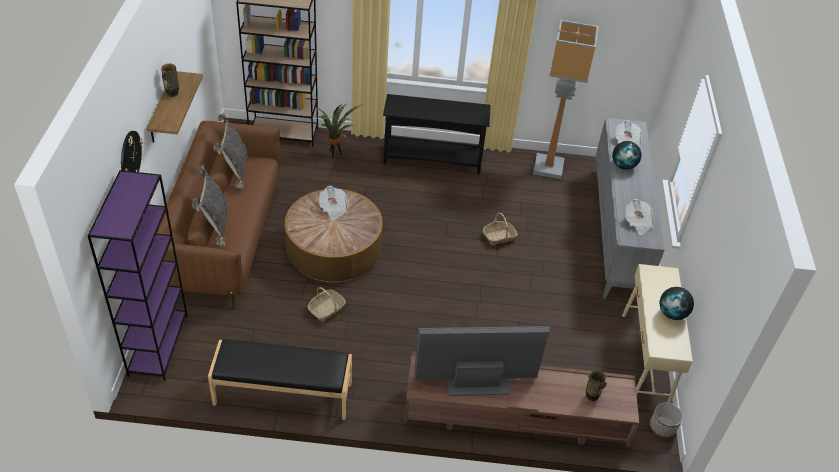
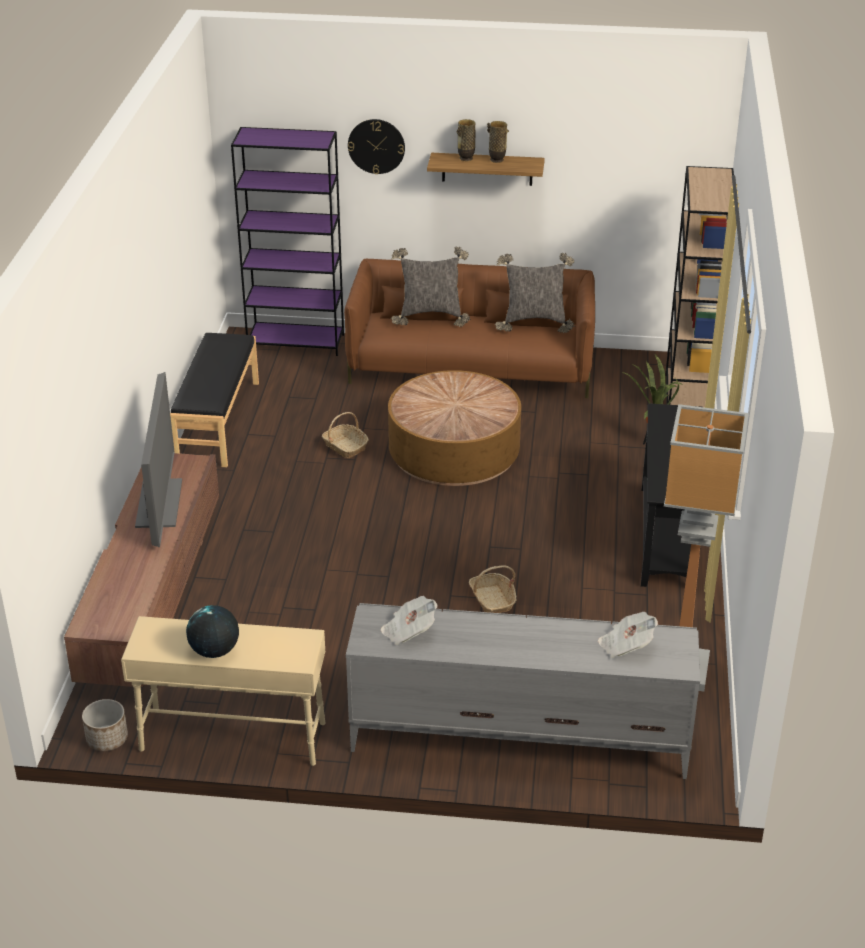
camera: 95 degrees right, 10 degrees down
newspaper [319,186,348,220] -> none
vase [586,370,607,401] -> vase moved to [457,119,475,161]
globe [612,141,642,170] -> none

